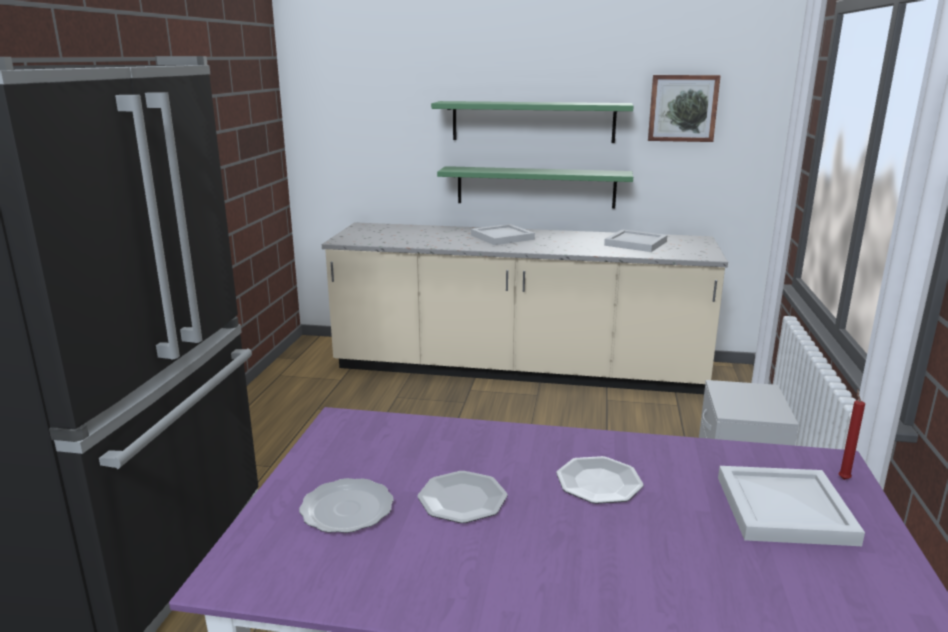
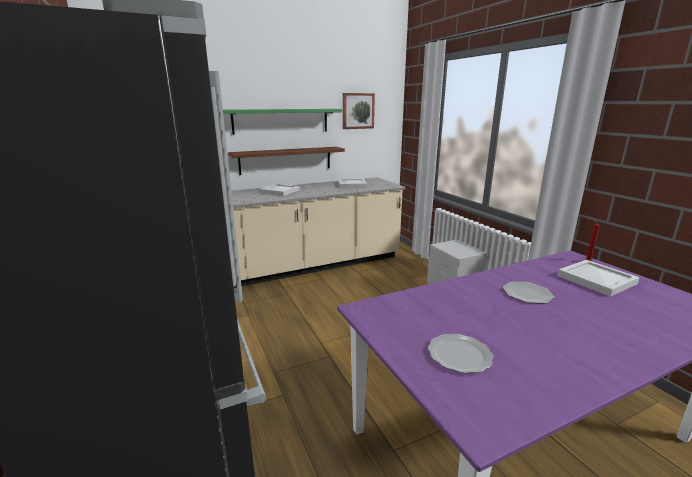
camera: 35 degrees left, 0 degrees up
plate [418,471,508,523] -> none
green shelf [437,166,633,208] -> brown shelf [228,147,345,175]

